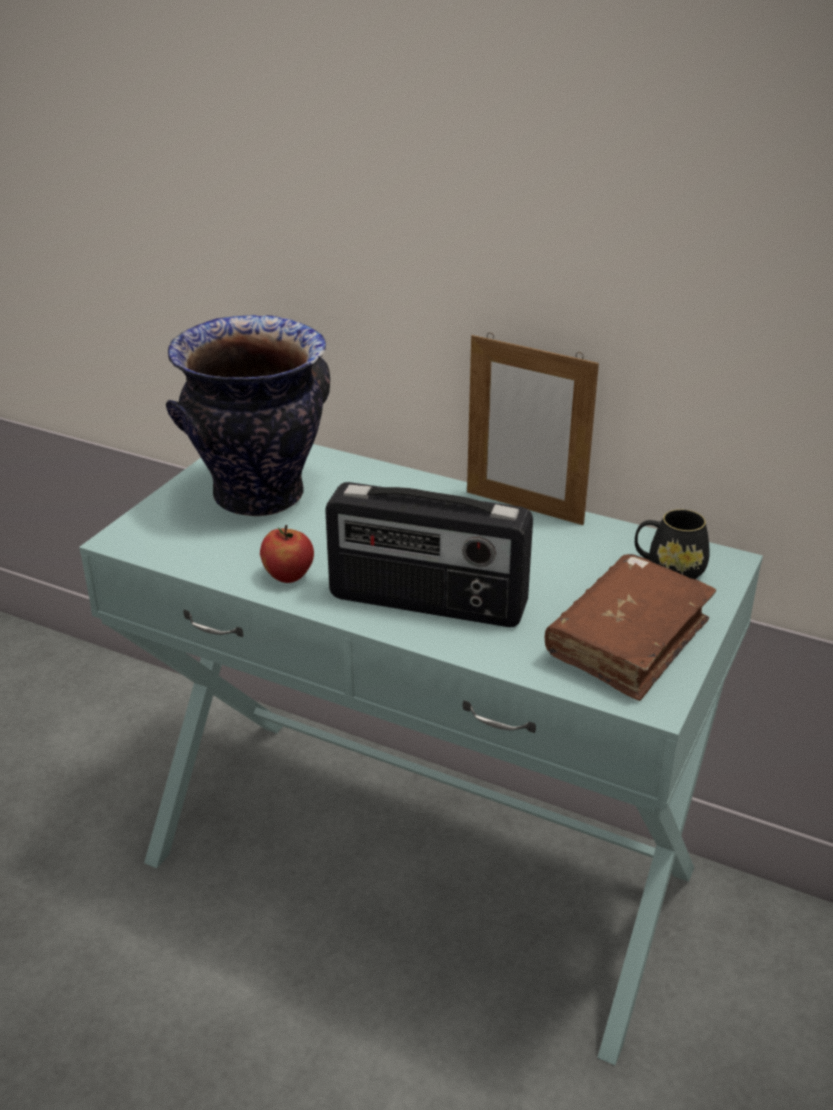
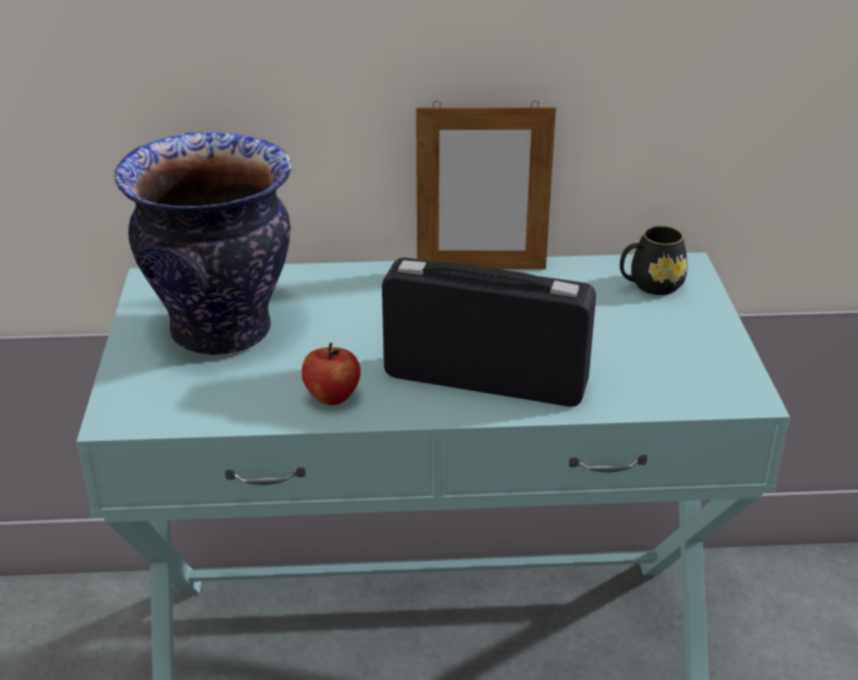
camera: 30 degrees left, 0 degrees up
radio [325,482,533,627] -> radio turned 150 degrees counterclockwise [382,257,596,407]
brown book [545,554,716,701] -> none

